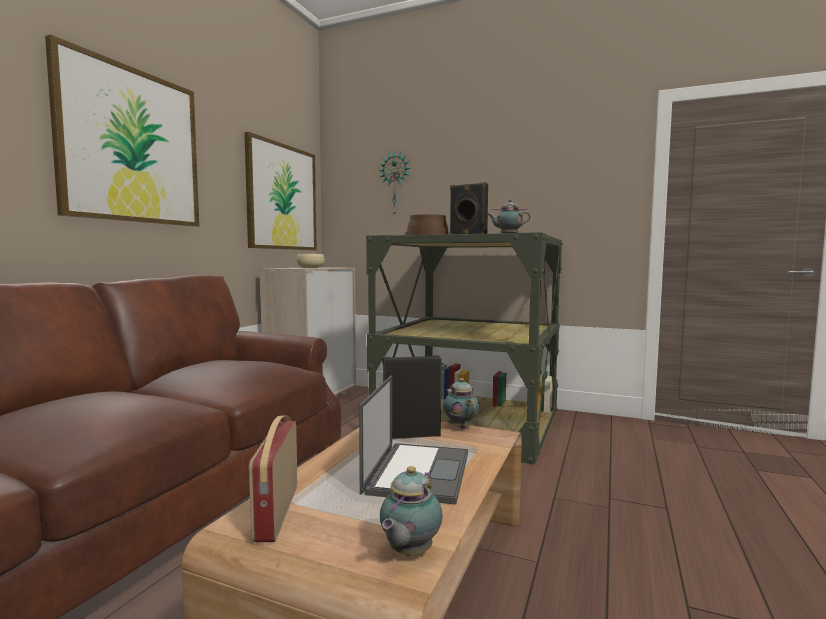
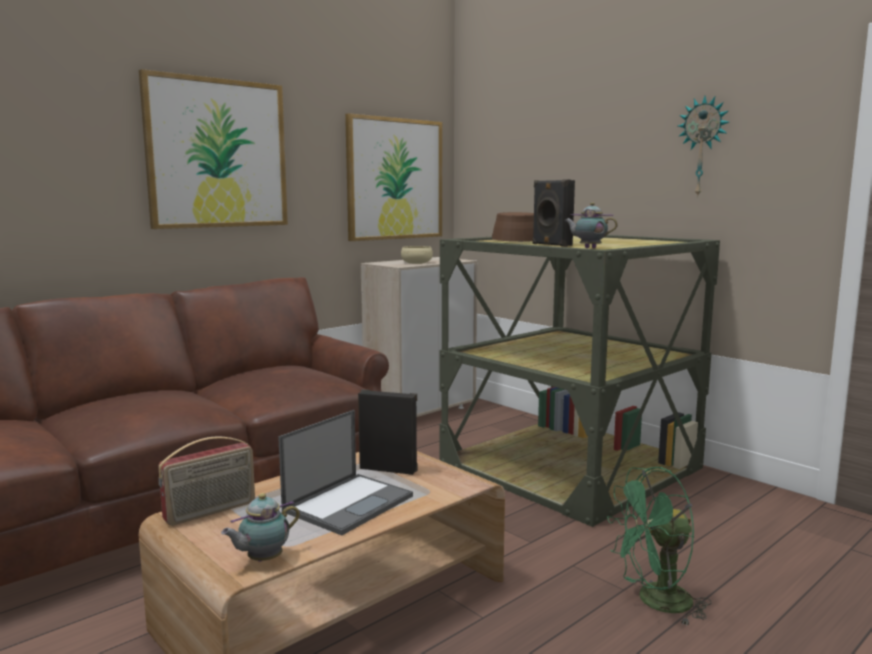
camera: 25 degrees right, 5 degrees up
radio [249,416,297,543] -> radio turned 150 degrees counterclockwise [158,437,255,526]
wall clock [379,151,410,216] -> wall clock moved to [678,96,729,198]
teapot [443,378,479,429] -> none
none -> green fan [607,467,711,627]

